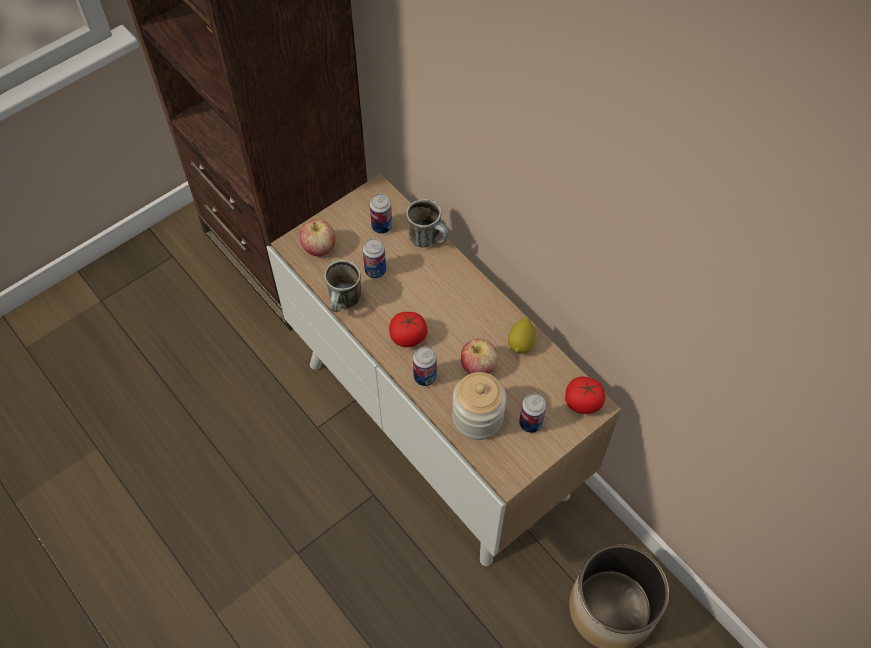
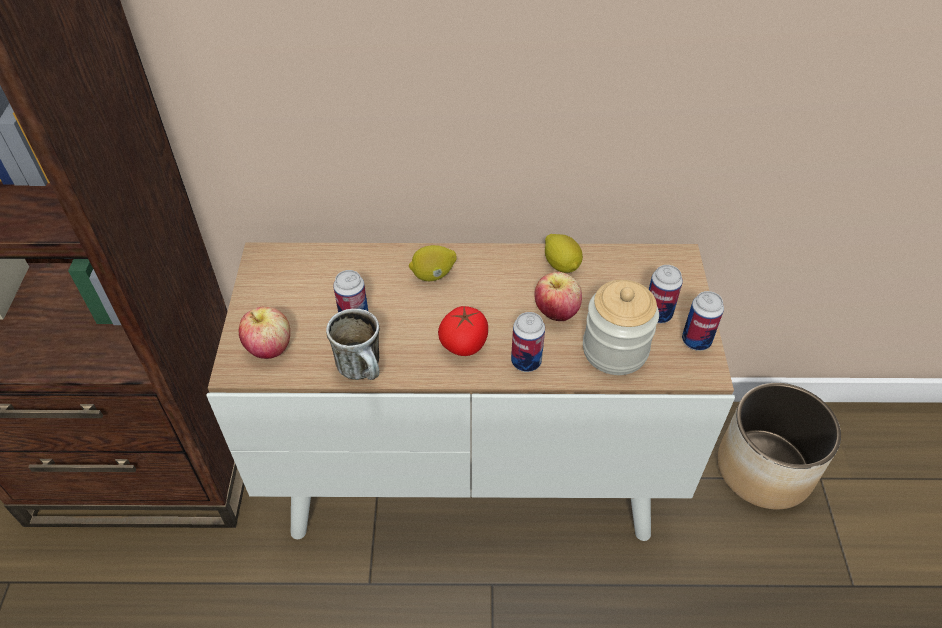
camera: 50 degrees left, 10 degrees down
can [370,194,392,234] -> can moved to [682,291,724,351]
mug [406,199,449,247] -> none
tomato [565,377,605,414] -> none
none -> lemon [409,245,457,281]

